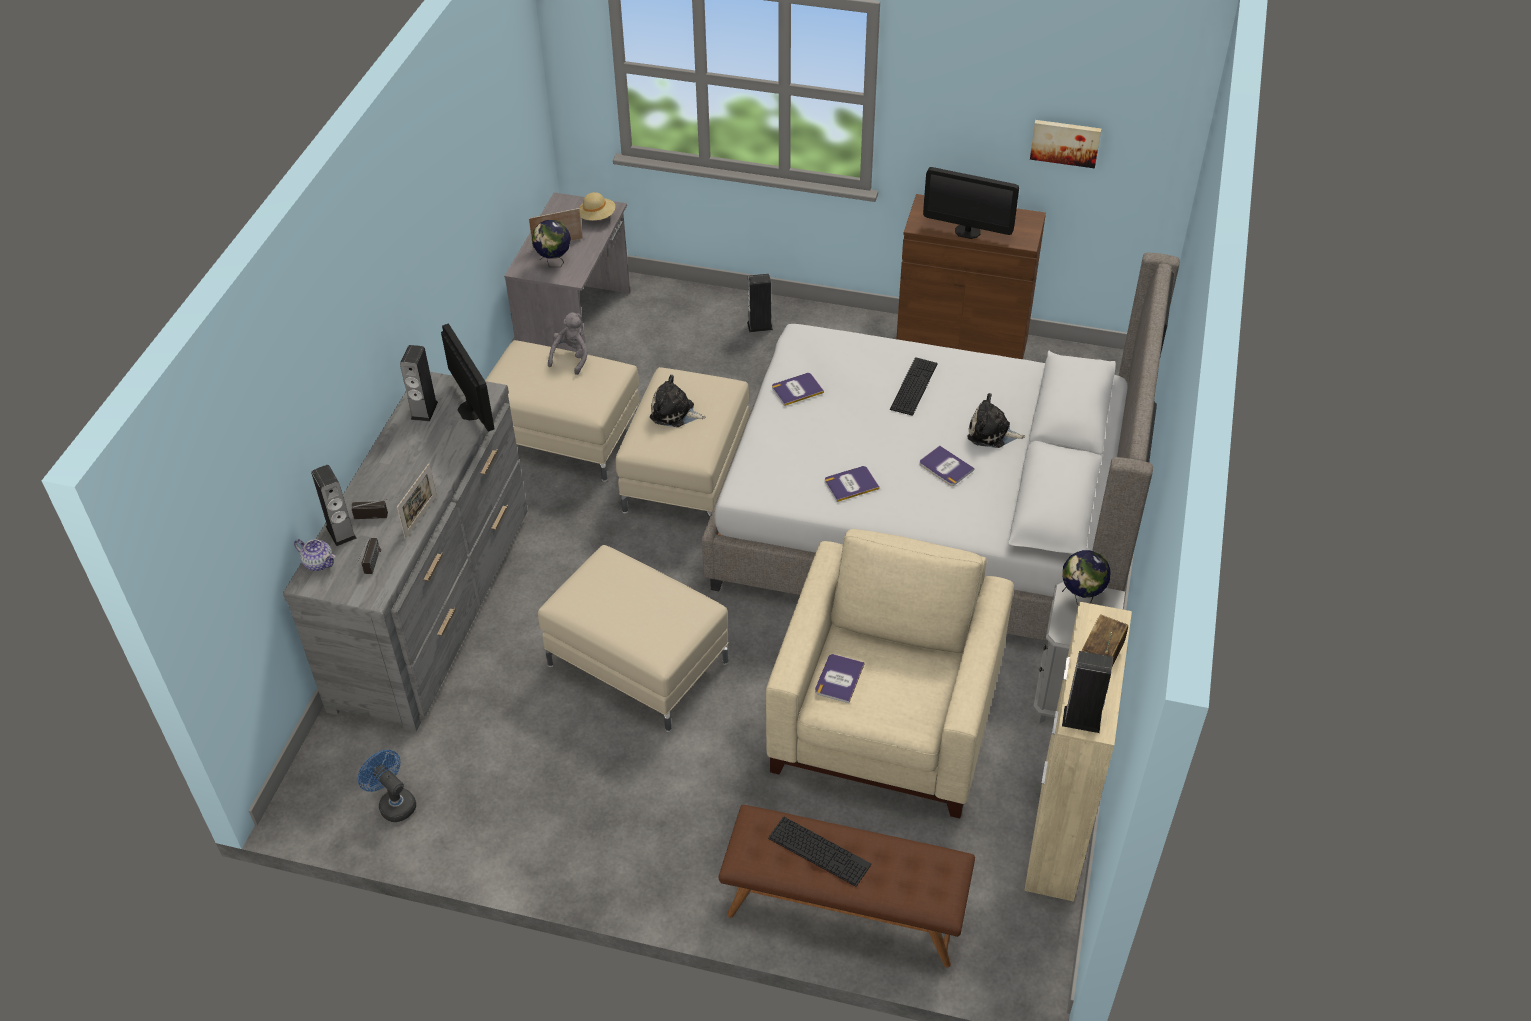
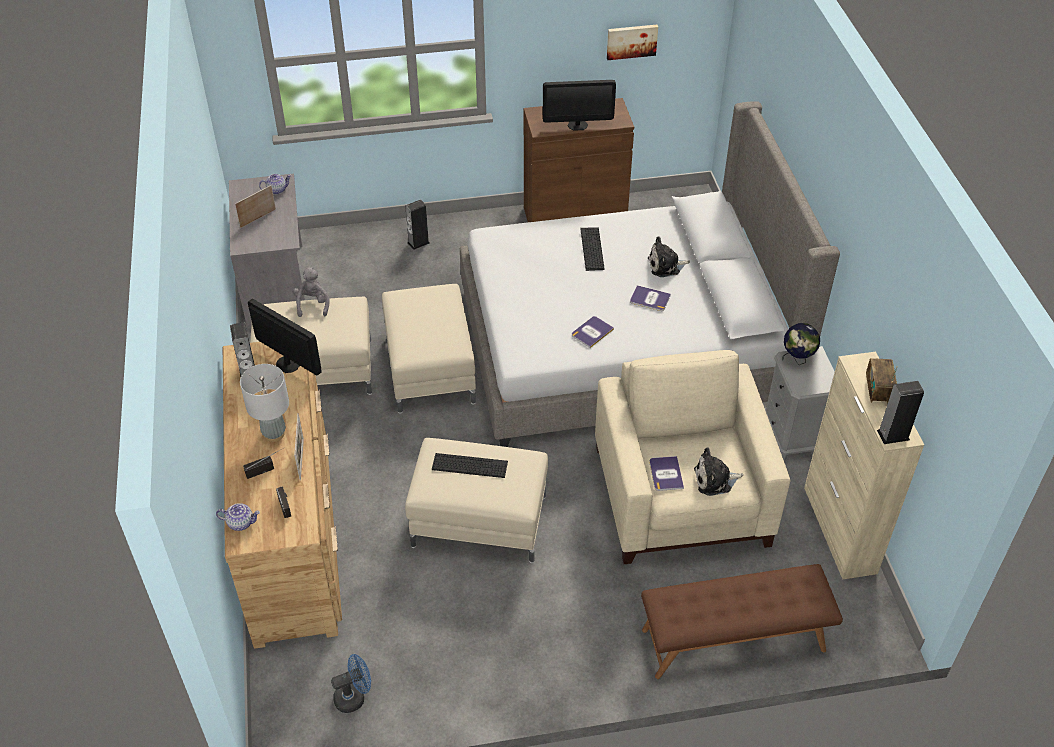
camera: 25 degrees left, 0 degrees up
grey dresser [283,372,528,732] -> brown dresser [223,342,342,649]
speaker [311,465,357,546] -> none
blue fan [358,750,416,822] -> blue fan turned 135 degrees clockwise [331,654,371,713]
globe [532,220,571,267] -> none
beige hat [579,192,615,220] -> teapot [259,174,291,194]
plush toy [650,375,706,427] -> plush toy moved to [694,447,743,496]
keyboard [768,817,871,887] -> keyboard moved to [432,453,508,478]
book [772,373,824,406] -> none
none -> grey table lamp [240,364,289,442]

